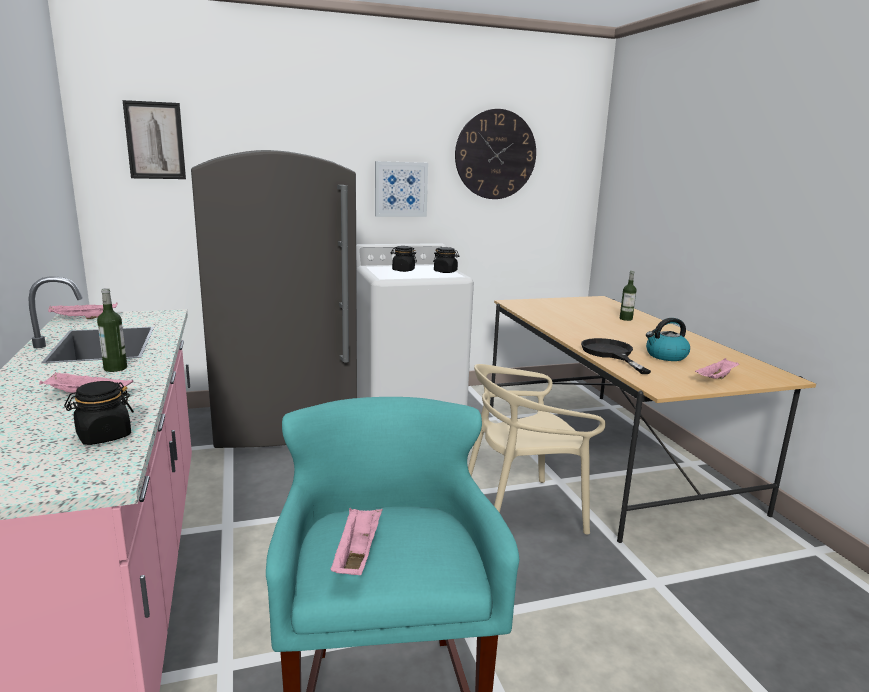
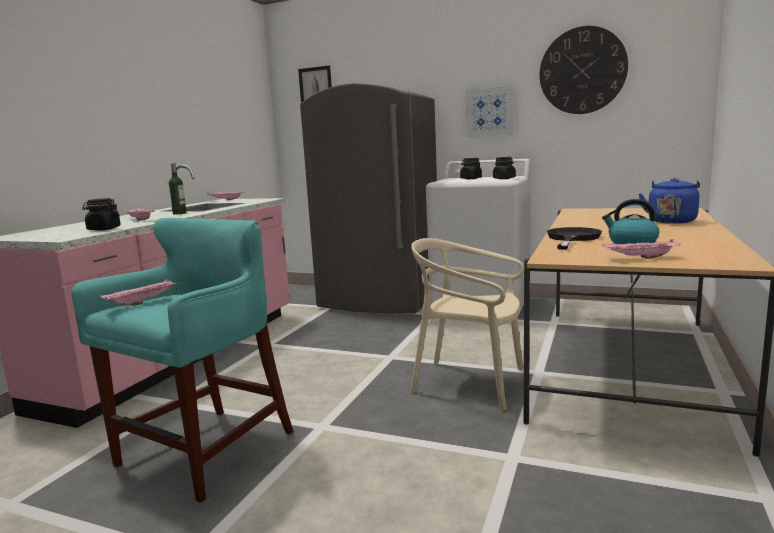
camera: 40 degrees right, 5 degrees down
bottle [620,271,637,321] -> blue kettle [639,178,700,224]

